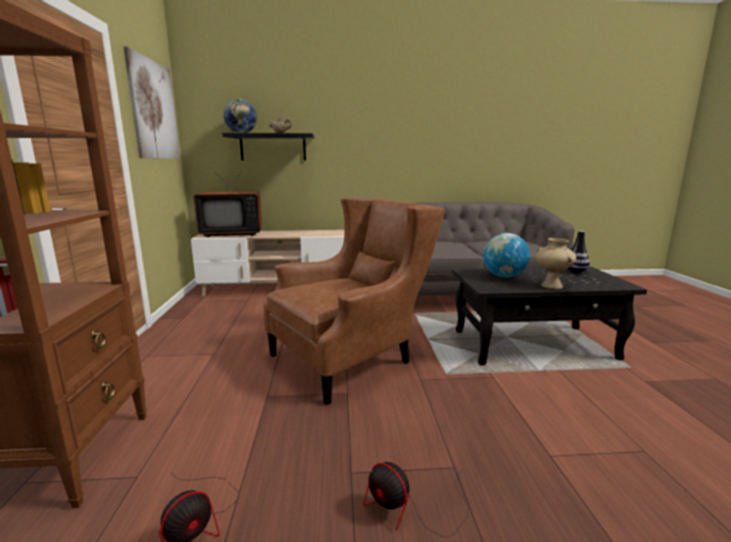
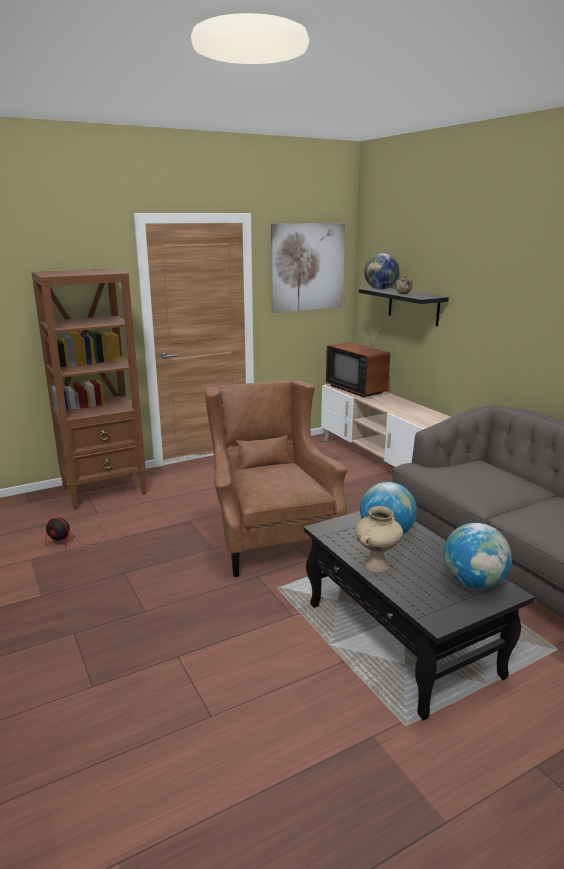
camera: 65 degrees right, 5 degrees up
brown armchair [264,198,445,405] -> brown armchair turned 135 degrees counterclockwise [205,380,347,577]
fan [363,462,468,537] -> none
vase [568,231,590,273] -> globe [444,523,512,589]

